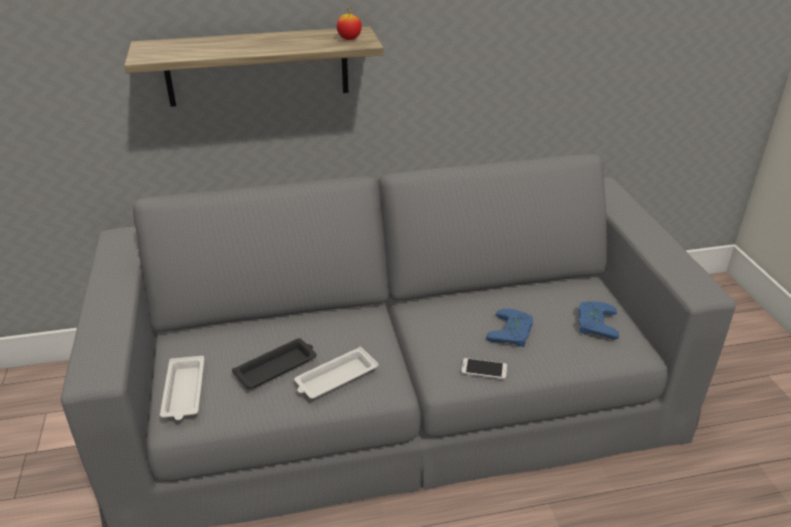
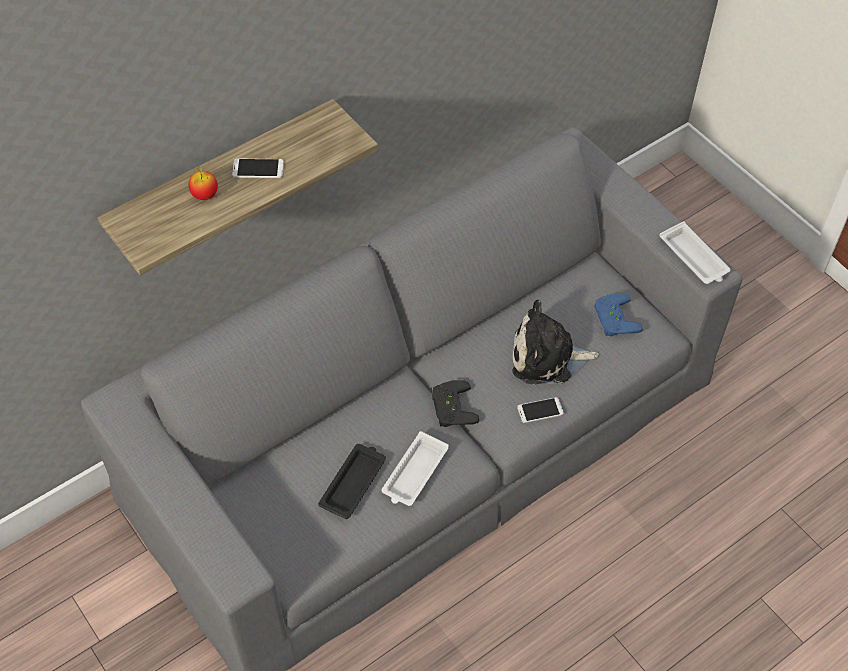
camera: 25 degrees left, 20 degrees up
white tray [160,356,204,420] -> white tray moved to [660,221,731,284]
apple [337,8,362,40] -> apple moved to [189,166,218,200]
blue game controller [486,309,533,347] -> plush toy [513,300,599,384]
none -> phone [232,159,284,178]
none -> black game controller [432,380,479,427]

